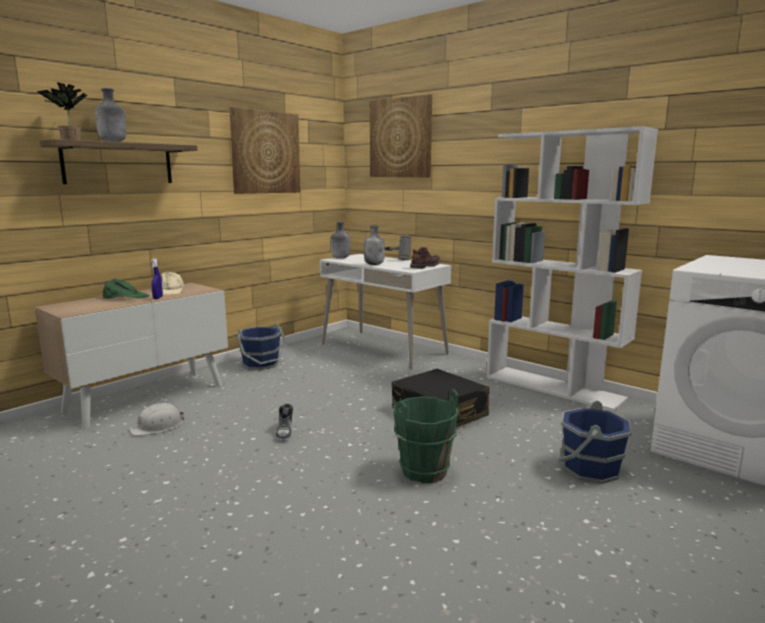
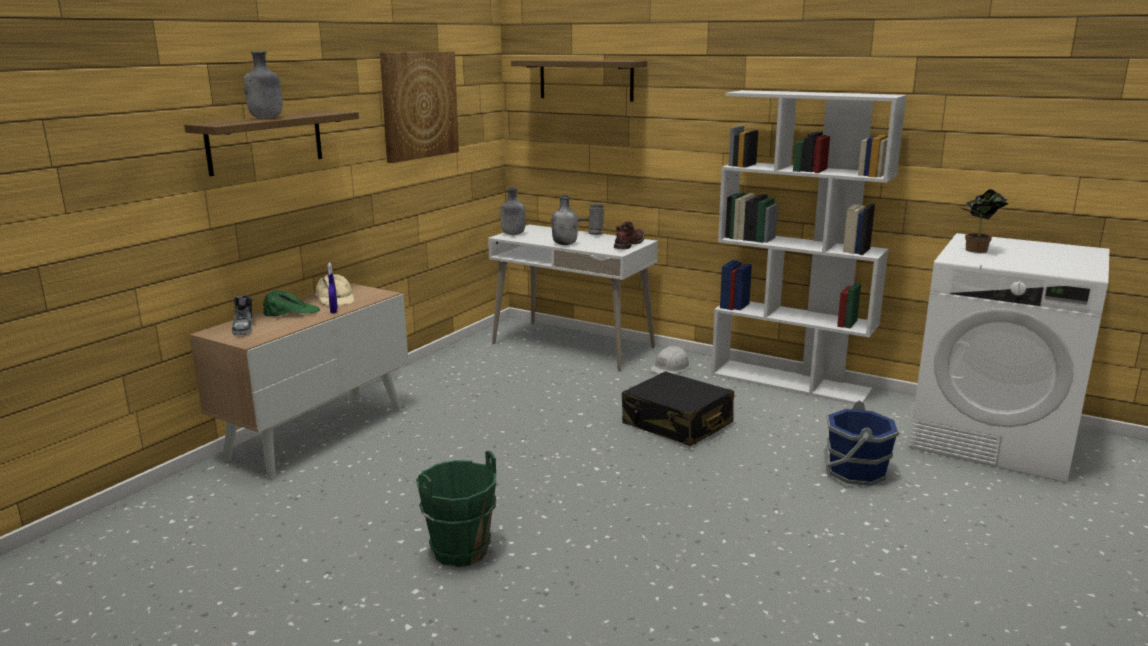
camera: 10 degrees left, 5 degrees up
potted plant [36,82,87,140] -> potted plant moved to [962,189,1009,253]
white hard hat [129,403,184,436] -> white hard hat moved to [650,346,690,374]
blue bucket [236,323,287,370] -> none
shoe [276,404,293,442] -> shoe moved to [232,295,253,335]
picture [370,94,432,177] -> shelf [511,60,647,102]
green bucket [393,389,459,483] -> green bucket moved to [416,451,496,567]

